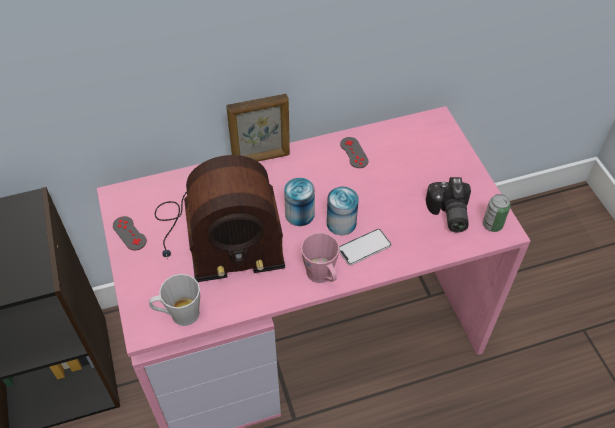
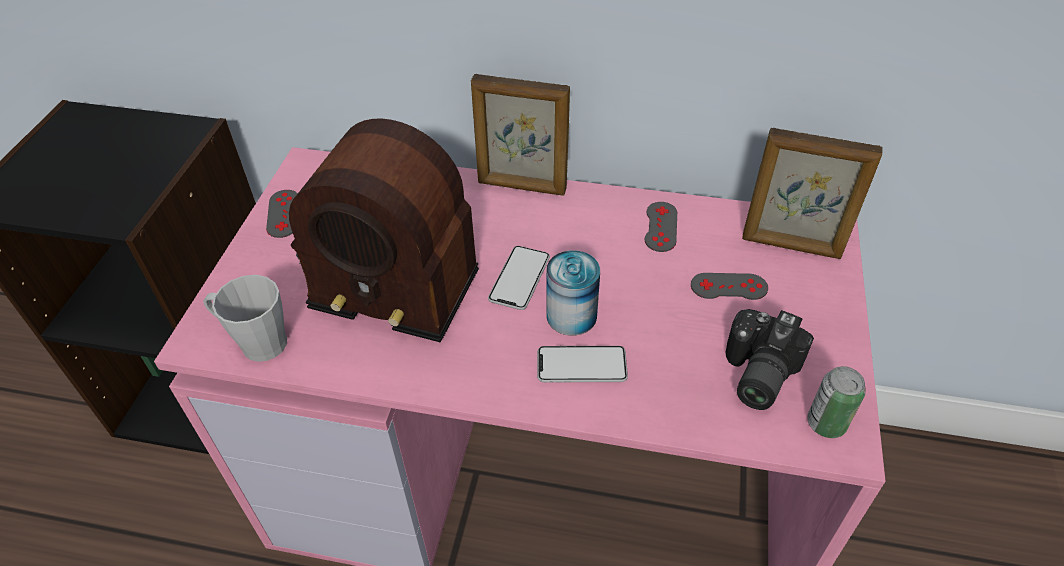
camera: 30 degrees right, 5 degrees down
can [284,178,315,226] -> phone [488,246,550,310]
pink mug [301,232,340,283] -> none
none -> grey game controller [691,273,768,300]
none -> picture frame [742,128,883,259]

